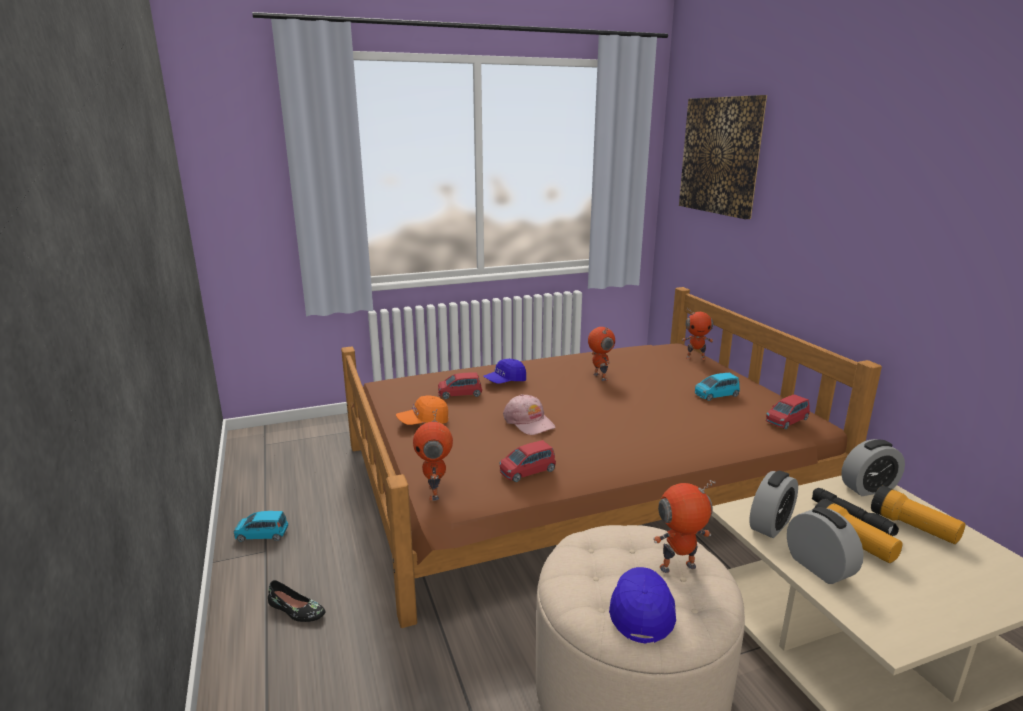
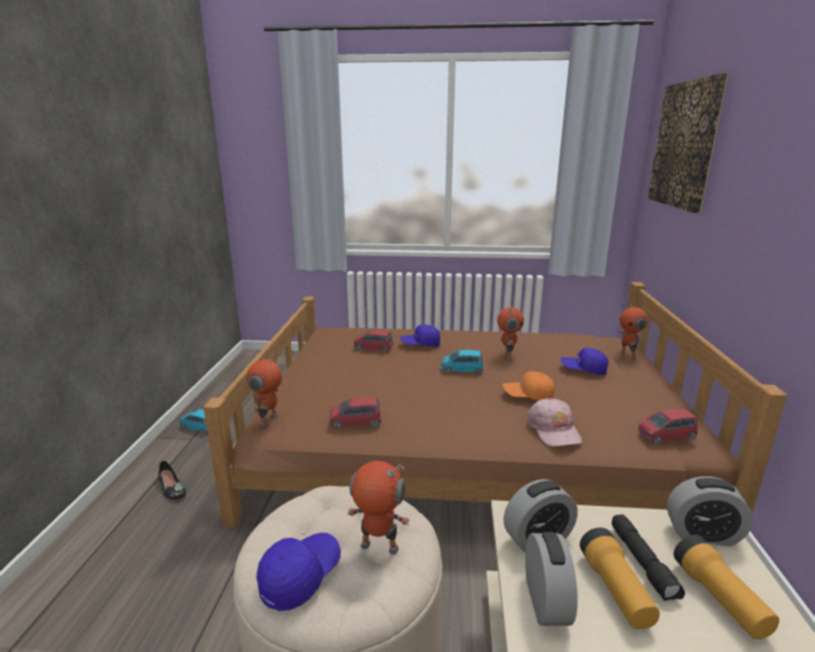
camera: 25 degrees right, 0 degrees up
orange cap [396,395,449,425] -> orange cap moved to [503,371,555,401]
pink cap [503,394,555,435] -> pink cap moved to [527,398,582,446]
toy robot [682,307,713,360] -> toy robot turned 45 degrees clockwise [619,300,648,359]
blue toy car [695,373,740,401] -> blue toy car moved to [441,350,483,375]
none -> blue cap [560,348,608,375]

